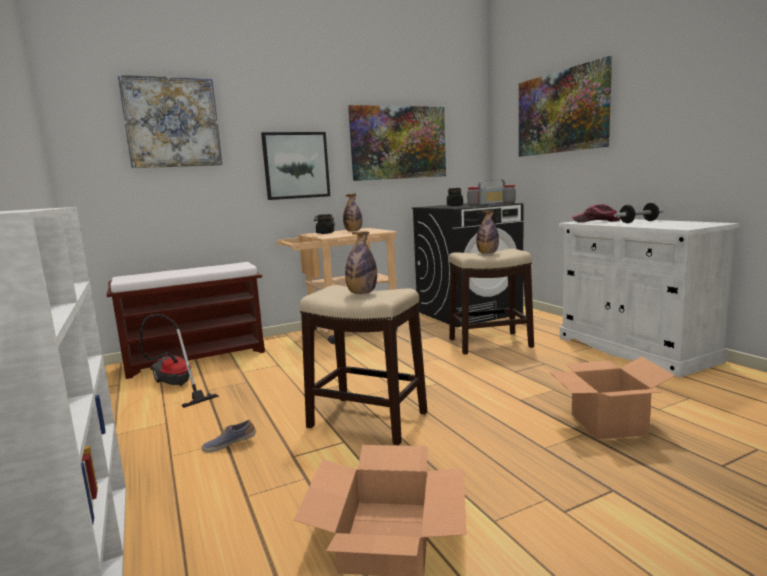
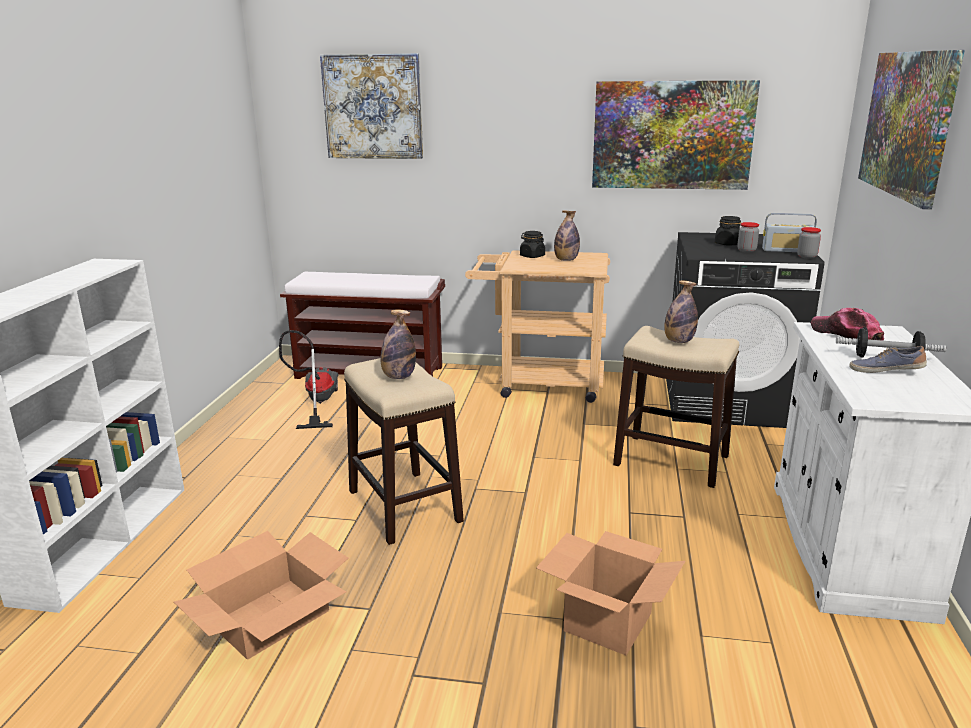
camera: 35 degrees right, 10 degrees up
shoe [202,420,256,453] -> shoe moved to [849,346,927,373]
picture [261,132,330,200] -> none

